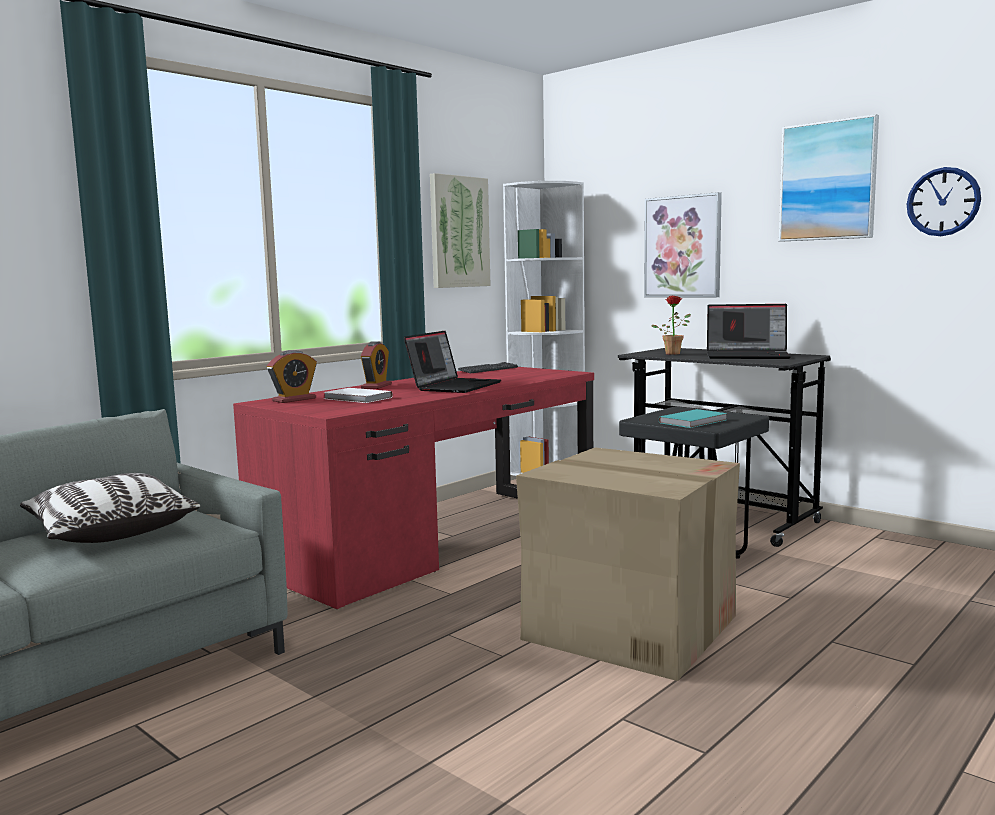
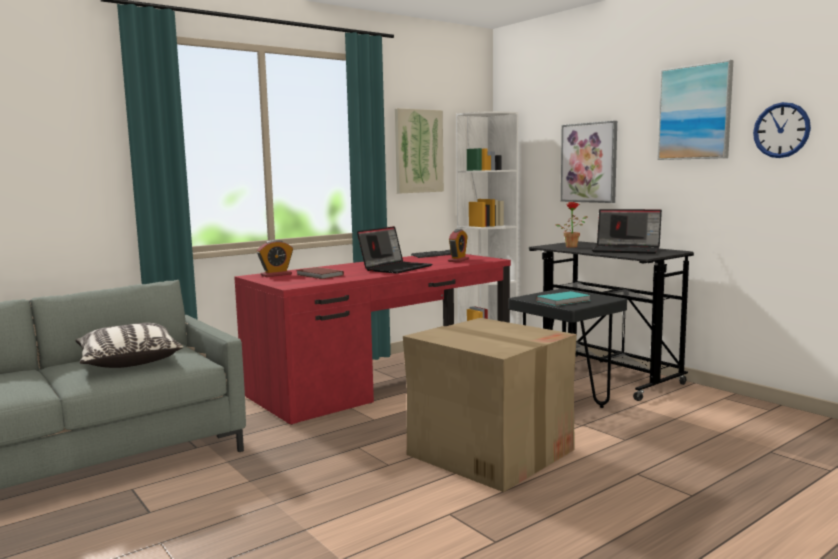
camera: 10 degrees right, 0 degrees up
white book [323,388,393,403] -> brown book [296,267,344,279]
alarm clock [361,342,392,389] -> alarm clock moved to [448,229,469,262]

